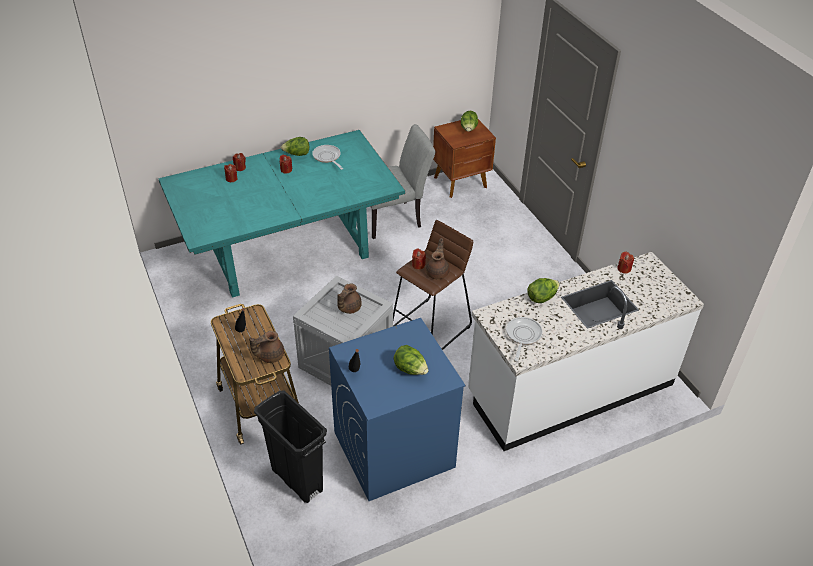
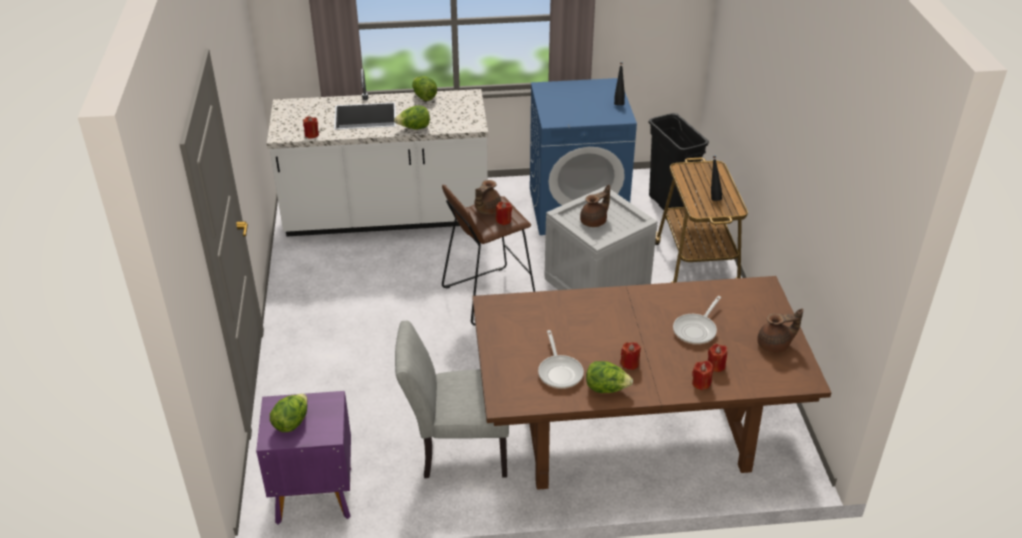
camera: 160 degrees left, 5 degrees down
turquoise dining table [158,130,405,298] -> brown dining table [472,276,831,490]
brown teapot [249,331,284,363] -> brown teapot moved to [757,309,803,353]
lettuce [393,345,429,375] -> lettuce moved to [412,76,437,101]
brown nightstand [433,119,496,198] -> purple nightstand [256,391,352,524]
frying pan [506,317,543,361] -> frying pan moved to [673,296,721,345]

